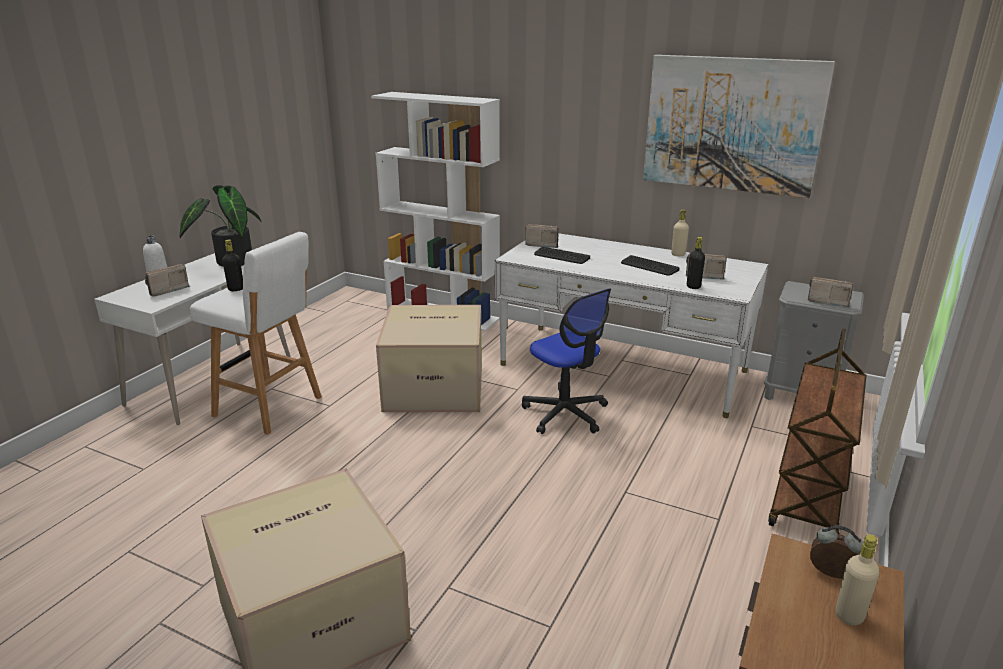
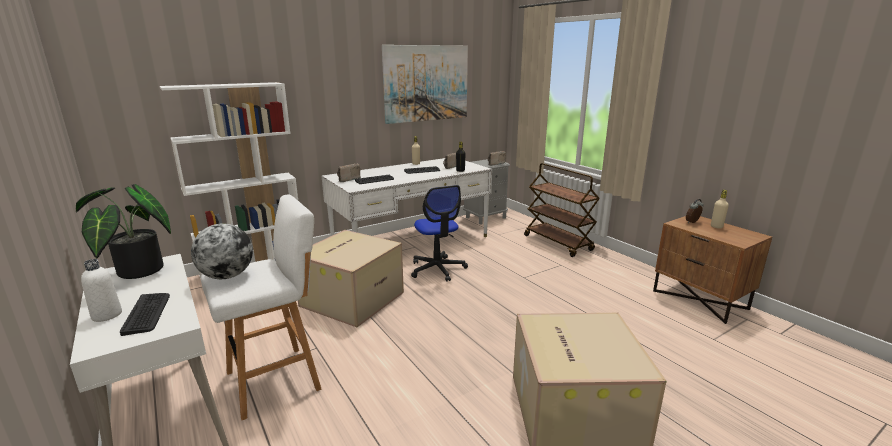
camera: 60 degrees left, 5 degrees down
radio [145,264,190,297] -> keyboard [120,293,170,336]
black bottle [222,240,243,291] -> globe [191,223,253,279]
office chair [522,288,611,434] -> office chair turned 75 degrees clockwise [411,185,468,282]

